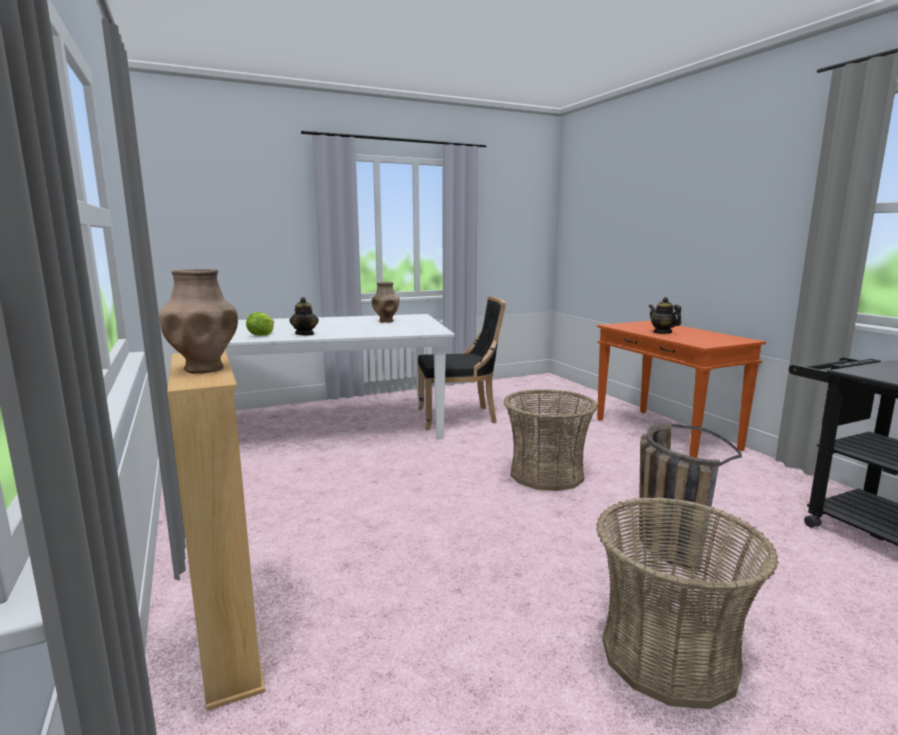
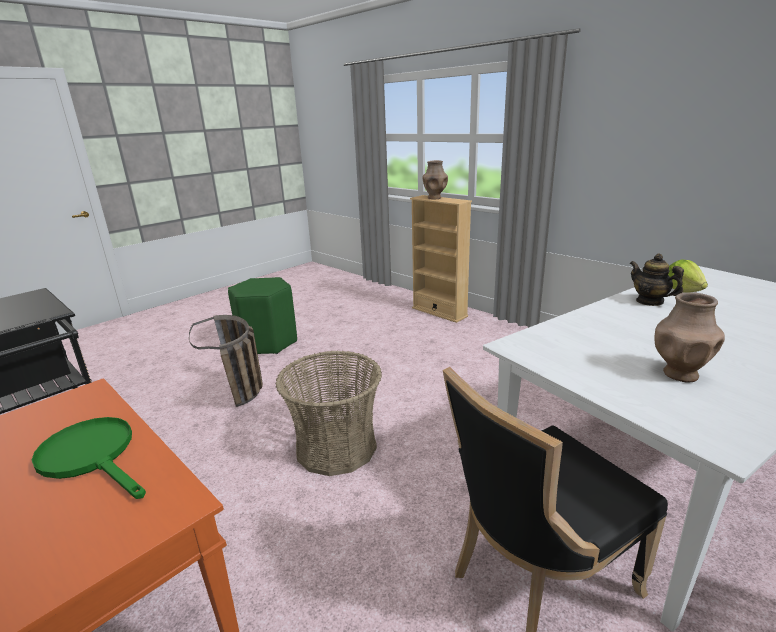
camera: 160 degrees right, 10 degrees up
basket [596,497,779,709] -> green stool [228,277,297,354]
teapot [649,297,681,334] -> green frying pan [32,417,146,499]

